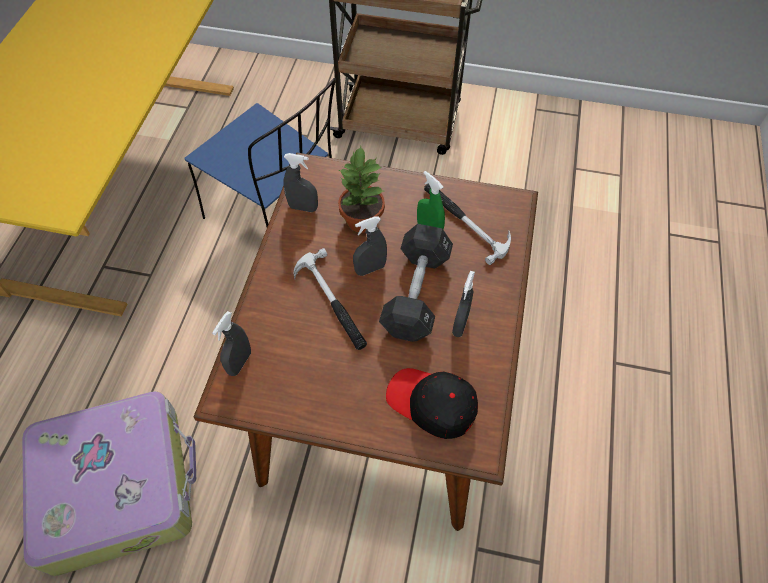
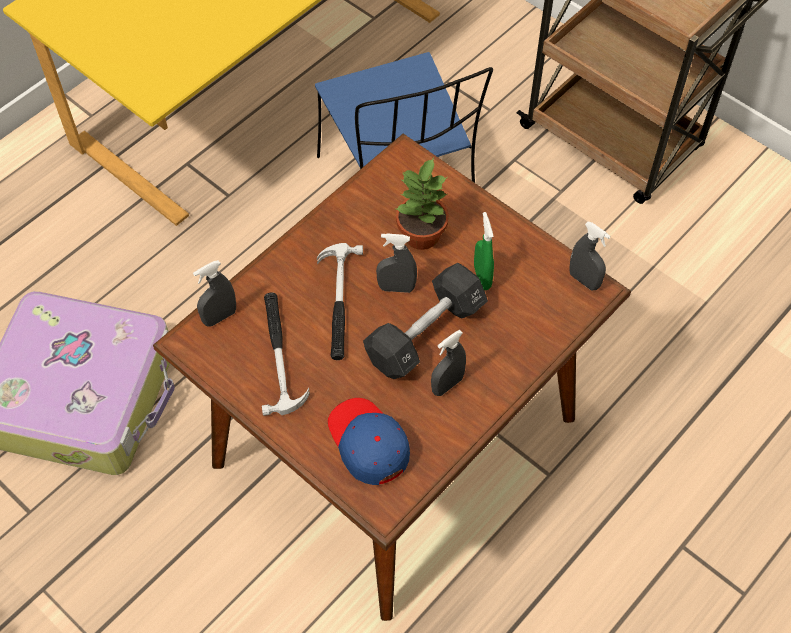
camera: 30 degrees right, 0 degrees up
grey spray bottle [283,153,318,212] -> grey spray bottle moved to [569,221,610,290]
black cap [386,368,478,439] -> blue cap [328,398,410,485]
hammer [424,183,511,265] -> hammer moved to [262,293,310,416]

